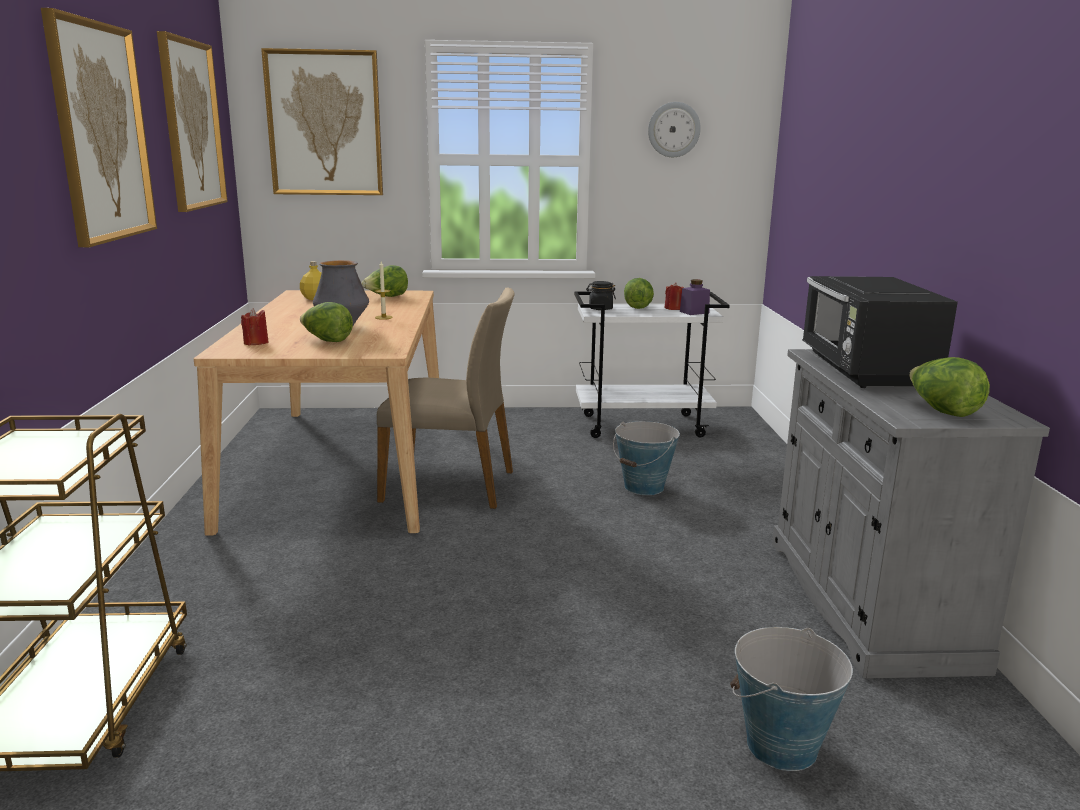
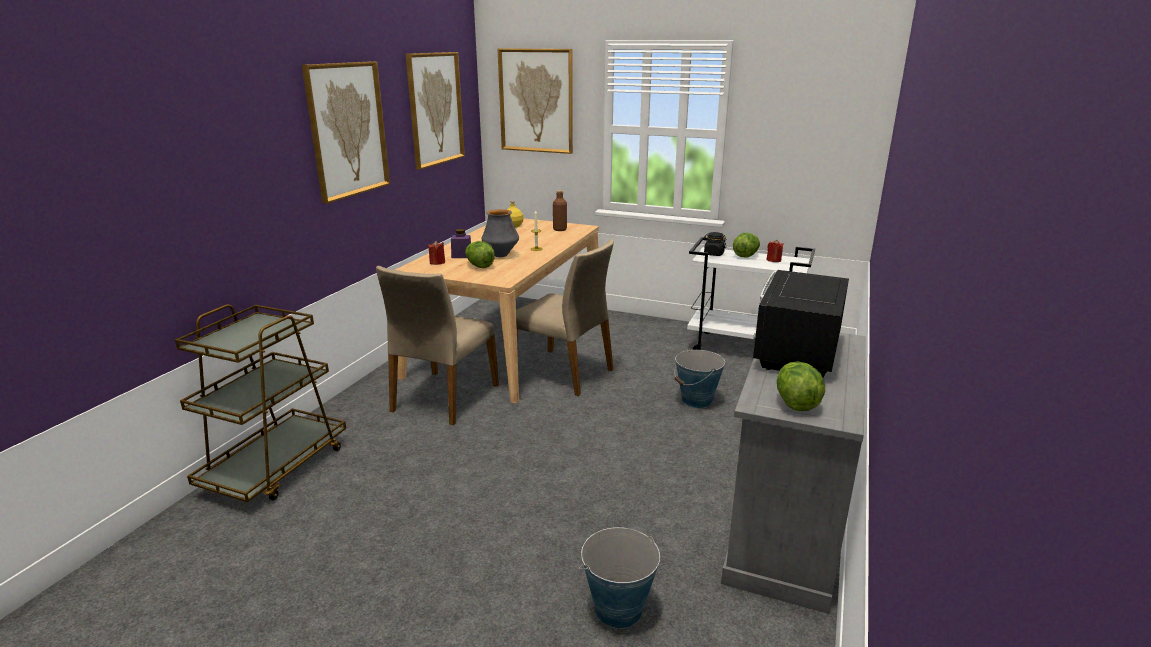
camera: 25 degrees right, 5 degrees up
lettuce [361,265,408,297] -> brown bottle [553,190,567,231]
wall clock [648,102,701,157] -> none
purple jar [680,279,710,315] -> purple jar moved to [451,229,471,258]
none -> beige chair [376,265,499,425]

